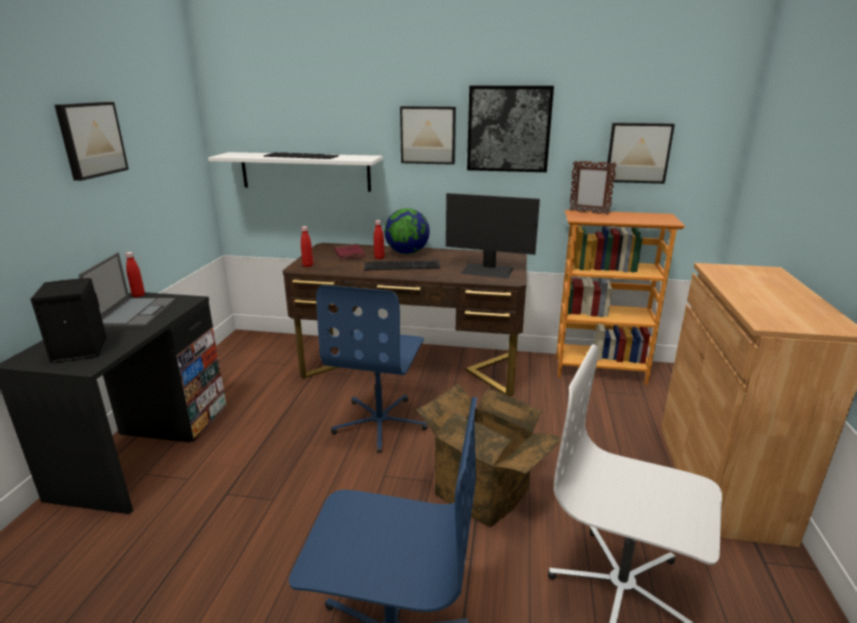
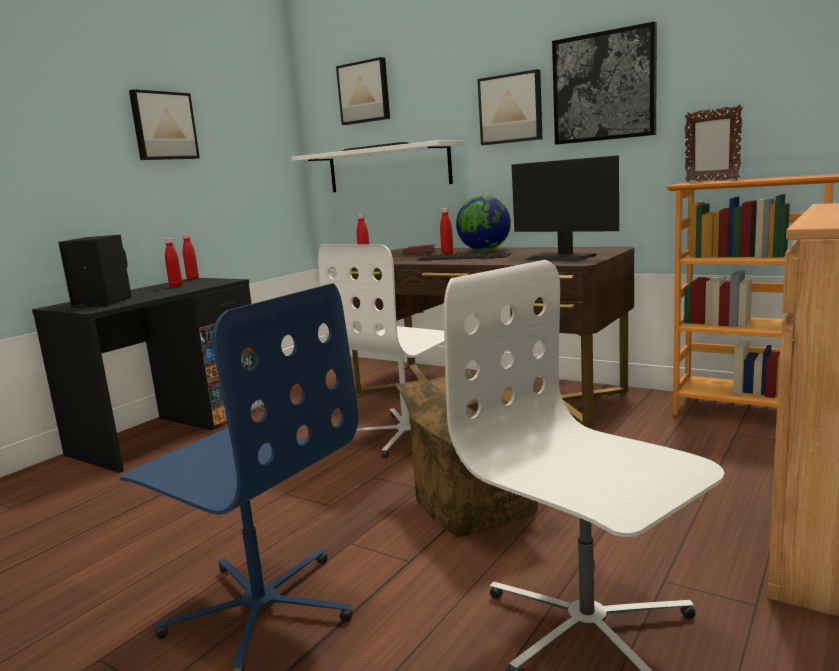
camera: 25 degrees right, 10 degrees down
laptop [79,252,176,327] -> red bottle [165,238,182,287]
blue office chair [316,285,428,453] -> white office chair [318,244,445,458]
picture [607,123,675,184] -> picture moved to [336,57,390,125]

